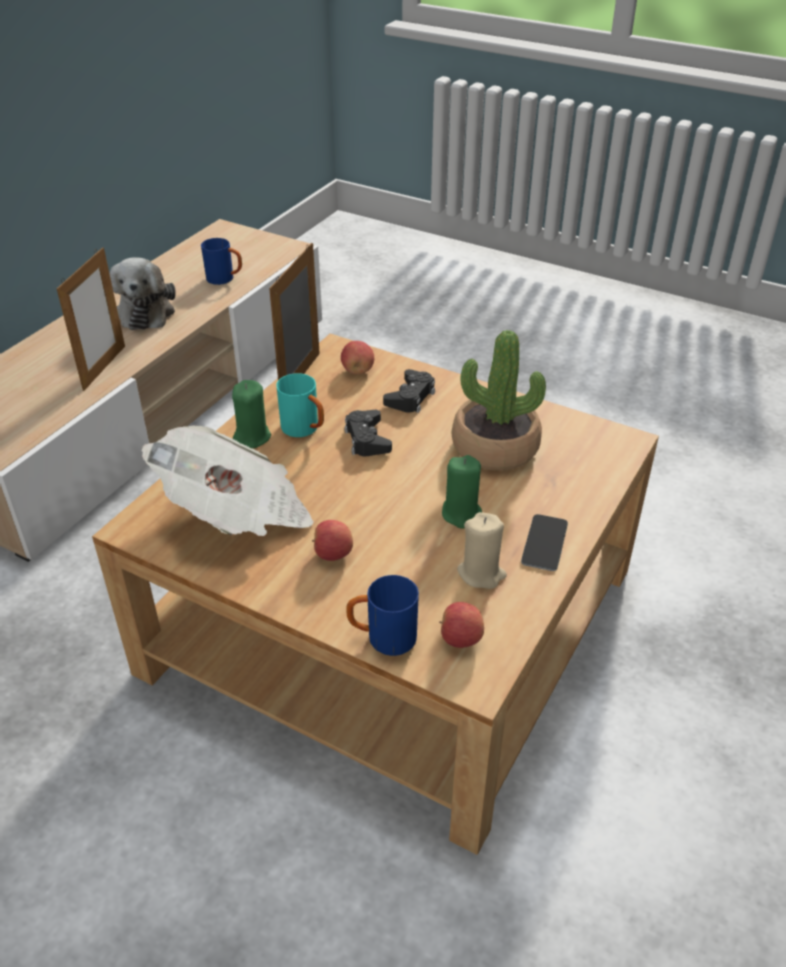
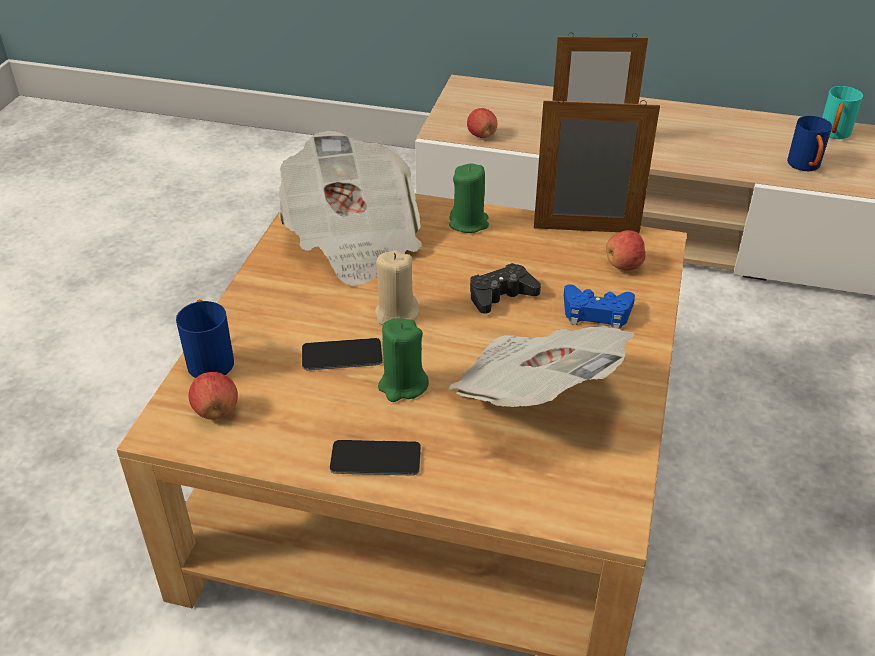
camera: 75 degrees right, 0 degrees up
plush toy [110,257,176,330] -> none
turquoise mug [276,373,324,437] -> turquoise mug moved to [822,86,863,139]
apple [312,520,353,561] -> apple moved to [467,108,497,138]
black game controller [383,369,435,413] -> blue game controller [563,284,635,329]
potted plant [452,330,546,471] -> newspaper [448,325,635,407]
beige candle [457,512,507,589] -> beige candle moved to [375,250,419,325]
none -> phone [302,338,383,370]

